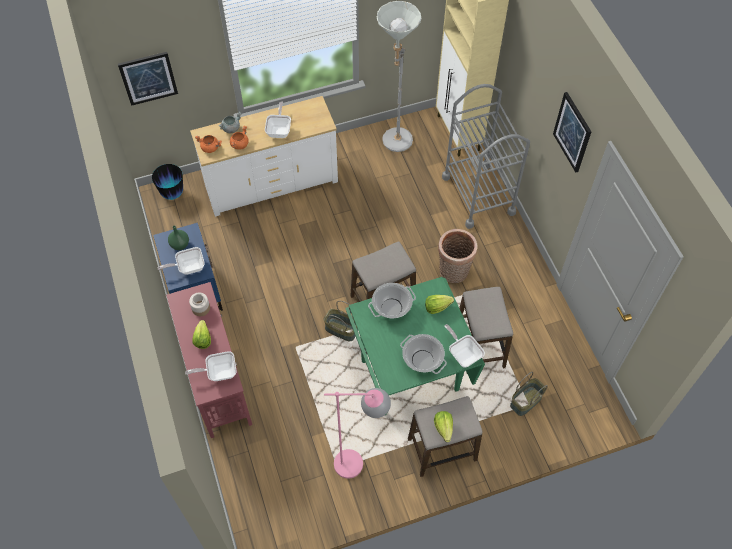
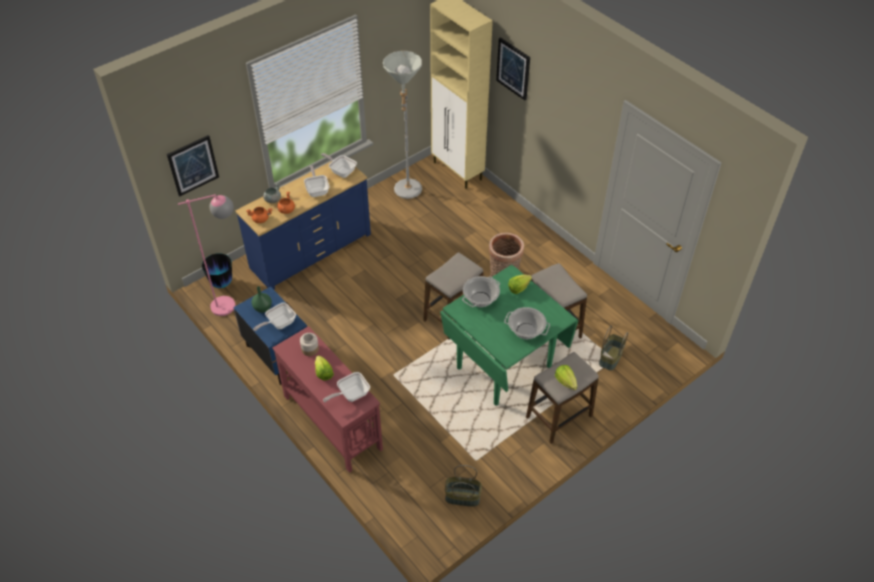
camera: 20 degrees left, 10 degrees down
white dresser [190,96,338,217] -> blue dresser [235,161,371,289]
basket [324,301,358,341] -> basket moved to [445,465,482,507]
pink floor lamp [324,388,391,479] -> pink floor lamp moved to [178,194,235,316]
grey cart [442,84,530,229] -> none
frying pan [444,324,485,368] -> frying pan moved to [321,153,357,178]
picture [553,92,592,173] -> picture moved to [496,37,530,101]

